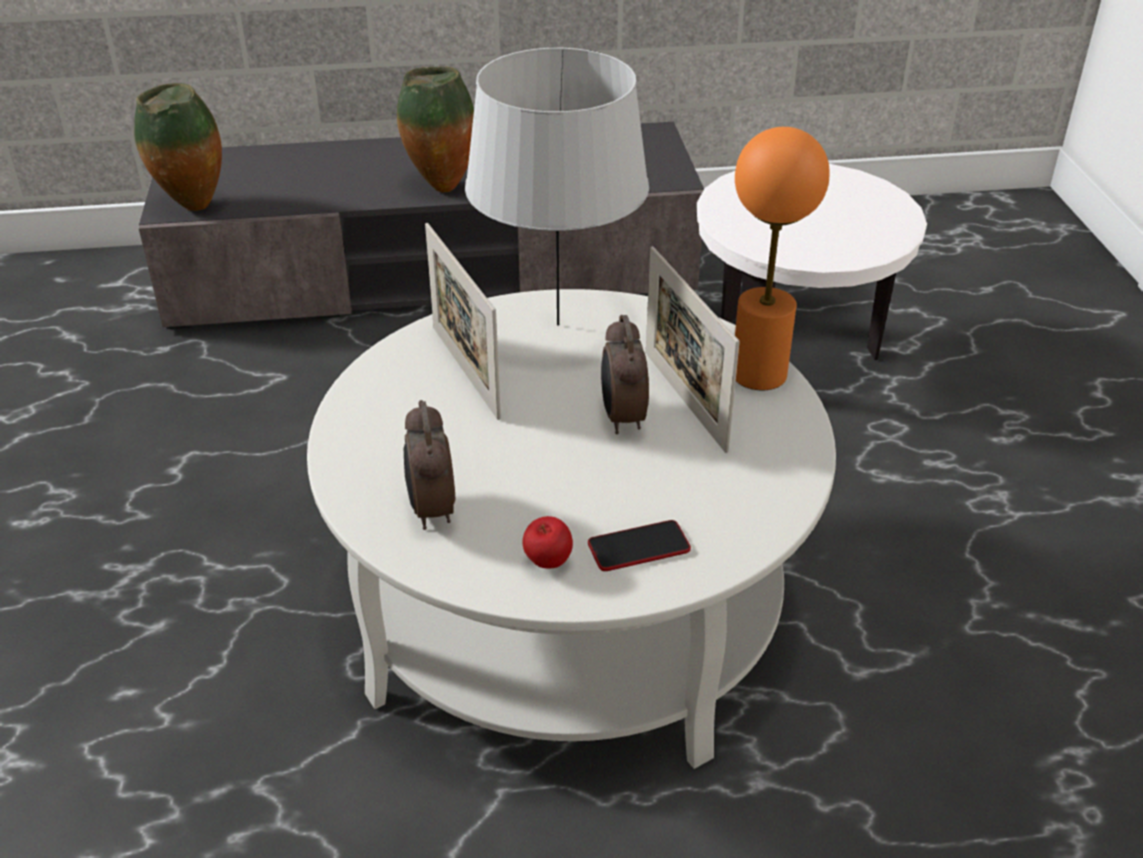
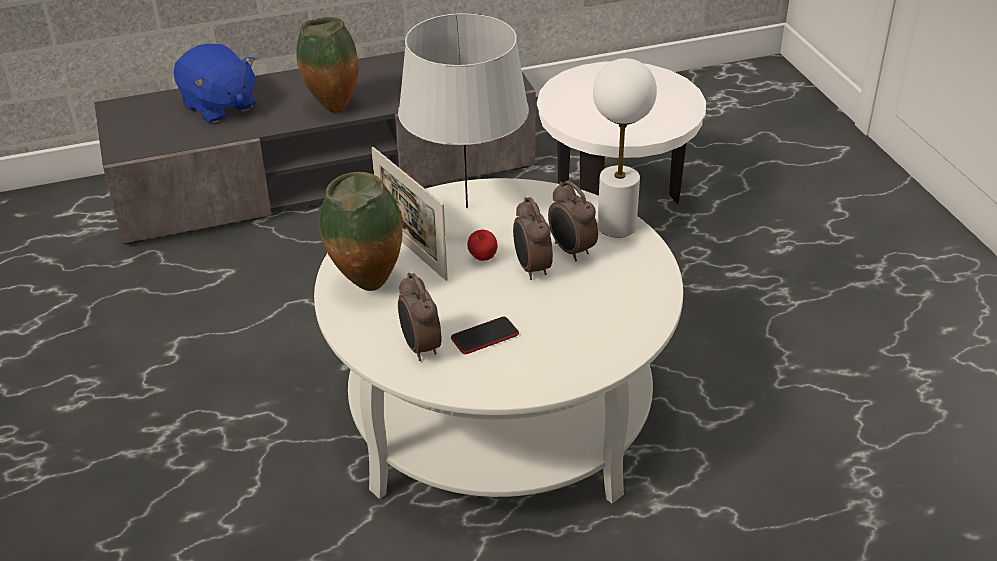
camera: 10 degrees left, 0 degrees up
vase [134,83,222,211] -> vase moved to [320,172,403,291]
apple [523,516,573,568] -> apple moved to [467,230,498,261]
phone [588,520,691,571] -> phone moved to [451,317,519,354]
picture frame [646,246,740,453] -> alarm clock [548,181,598,261]
orange table lamp [735,127,830,390] -> white table lamp [593,58,657,238]
none -> blue plush toy [174,44,256,123]

